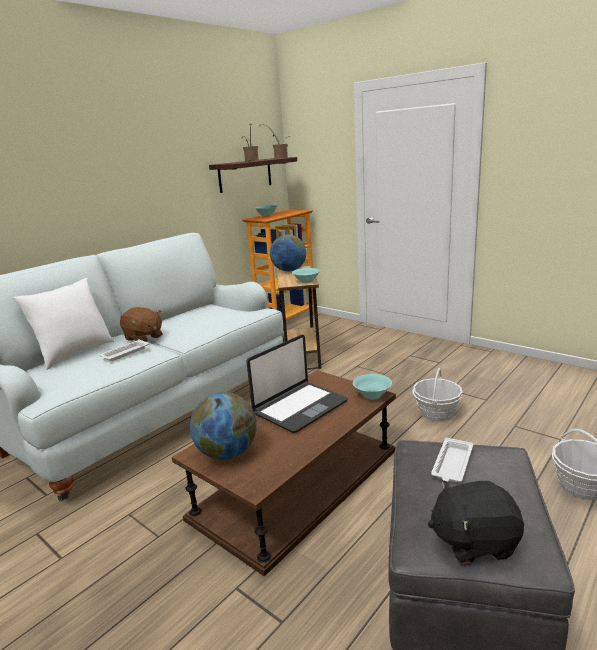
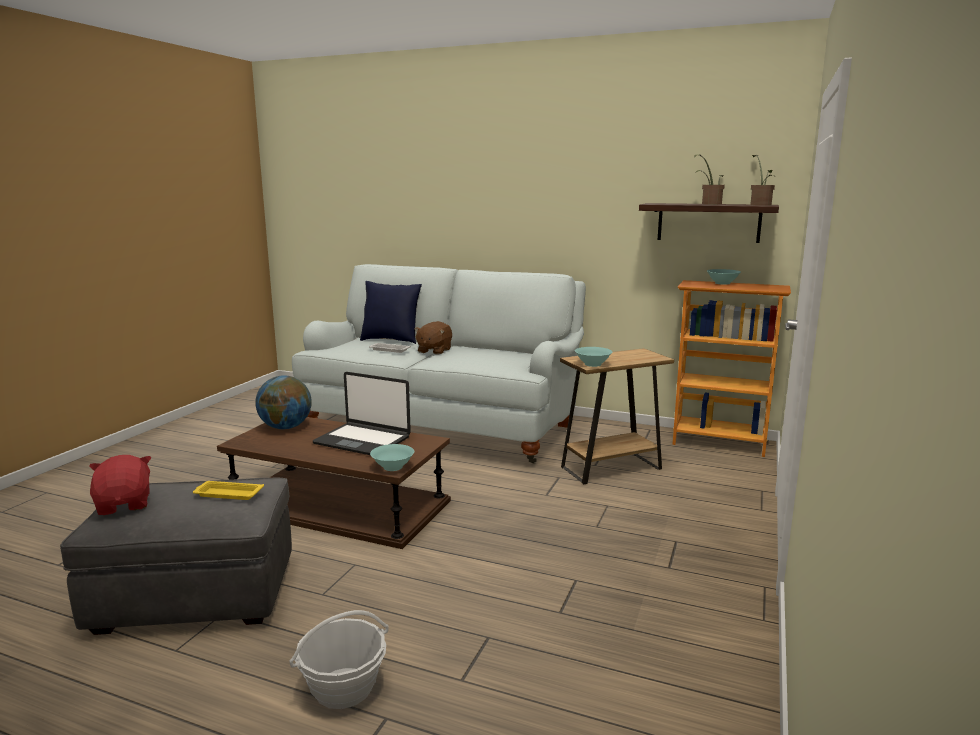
camera: 70 degrees right, 5 degrees down
white pillow [13,278,115,370] -> blue pillow [360,281,422,344]
globe [270,234,306,271] -> none
basket [413,368,463,422] -> none
black plush toy [428,480,524,563] -> red plush toy [89,455,151,515]
white tray [431,438,473,482] -> yellow tray [193,481,264,500]

